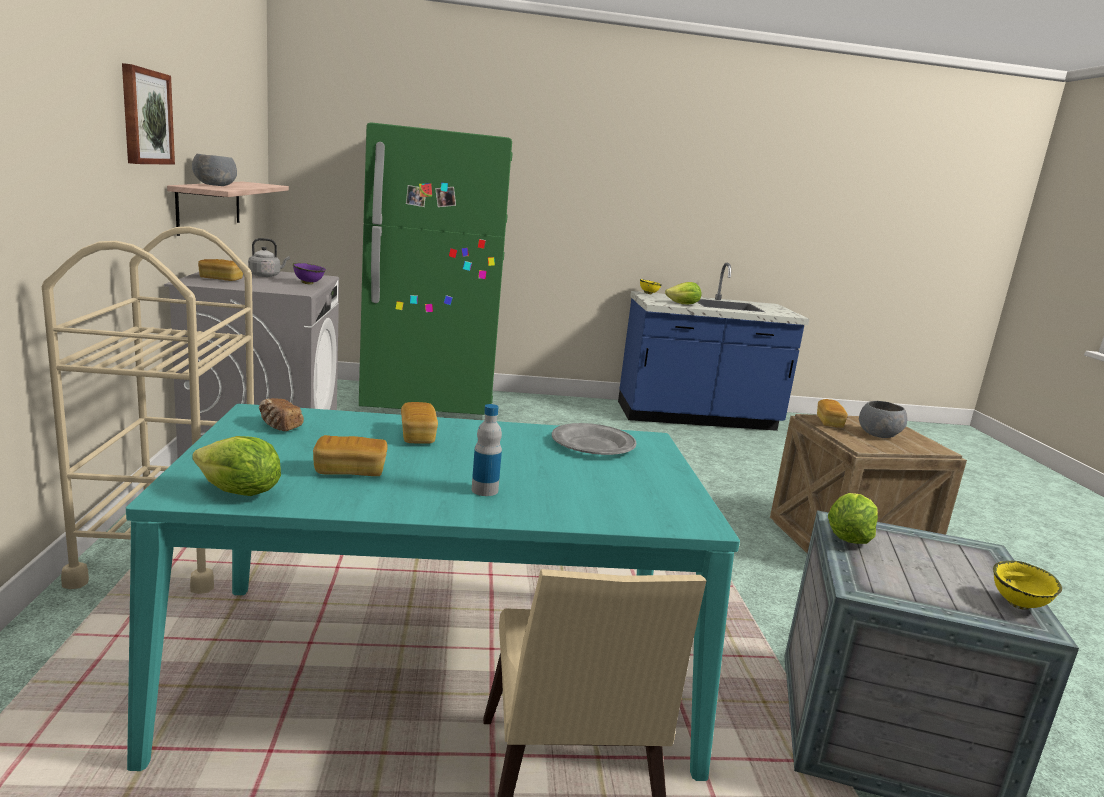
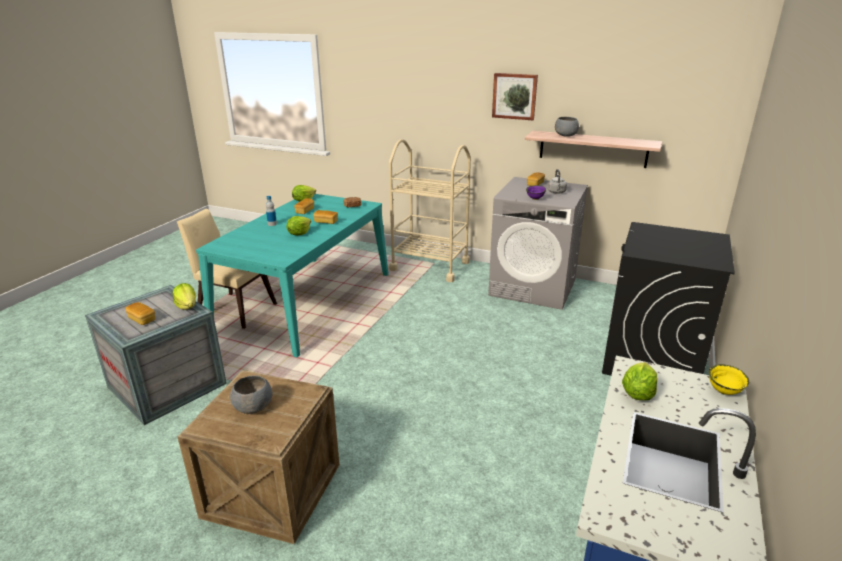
camera: 120 degrees right, 10 degrees up
green fridge [359,122,513,415] -> black washing machine [602,222,735,376]
grey plate [552,423,636,455] -> none
bread [817,399,848,428] -> bread moved to [125,302,155,325]
yellow bowl [993,561,1062,609] -> none
none -> lettuce [287,216,311,235]

